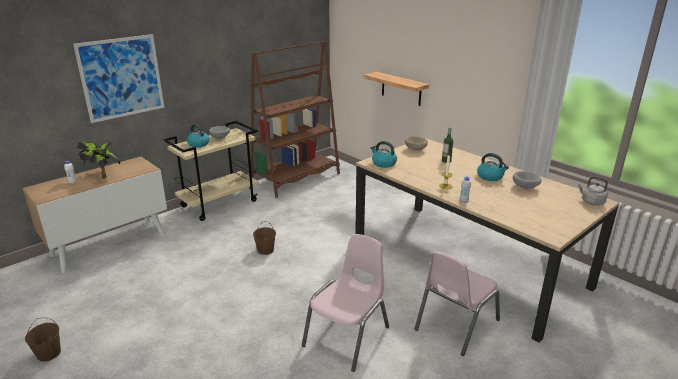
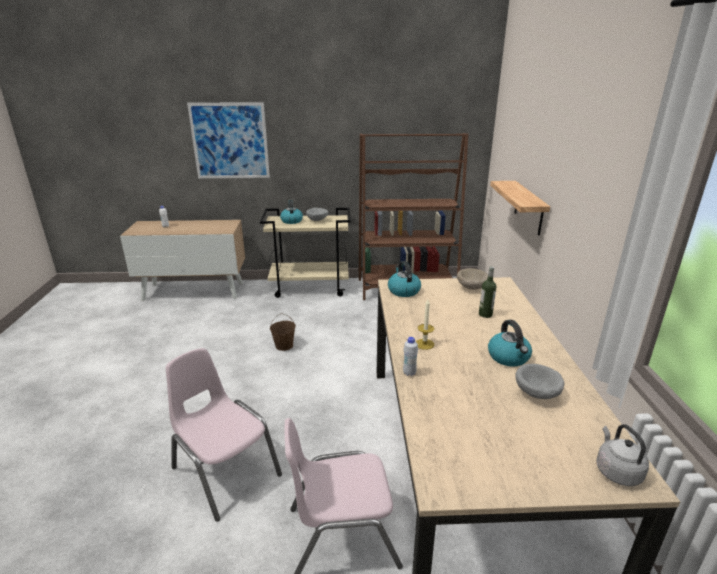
camera: 40 degrees right, 0 degrees up
brown bucket [25,318,61,362] -> none
potted plant [77,141,121,179] -> none
pink chair [302,234,389,372] -> pink chair turned 120 degrees counterclockwise [166,348,282,522]

